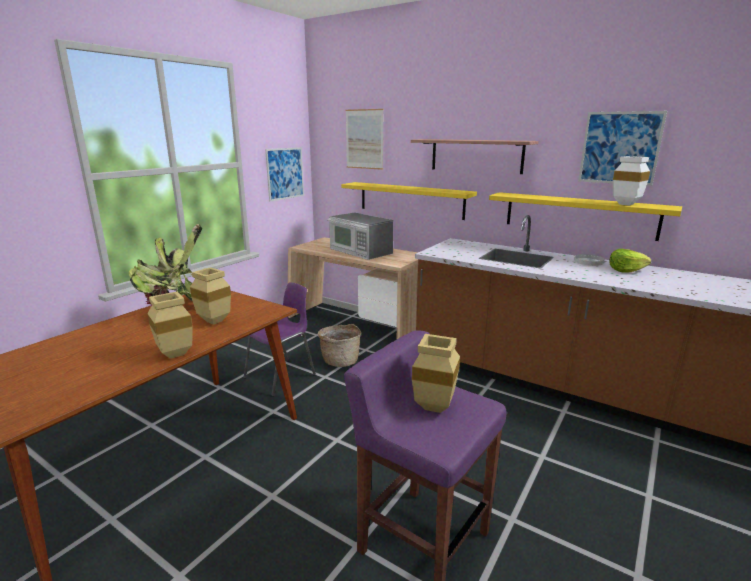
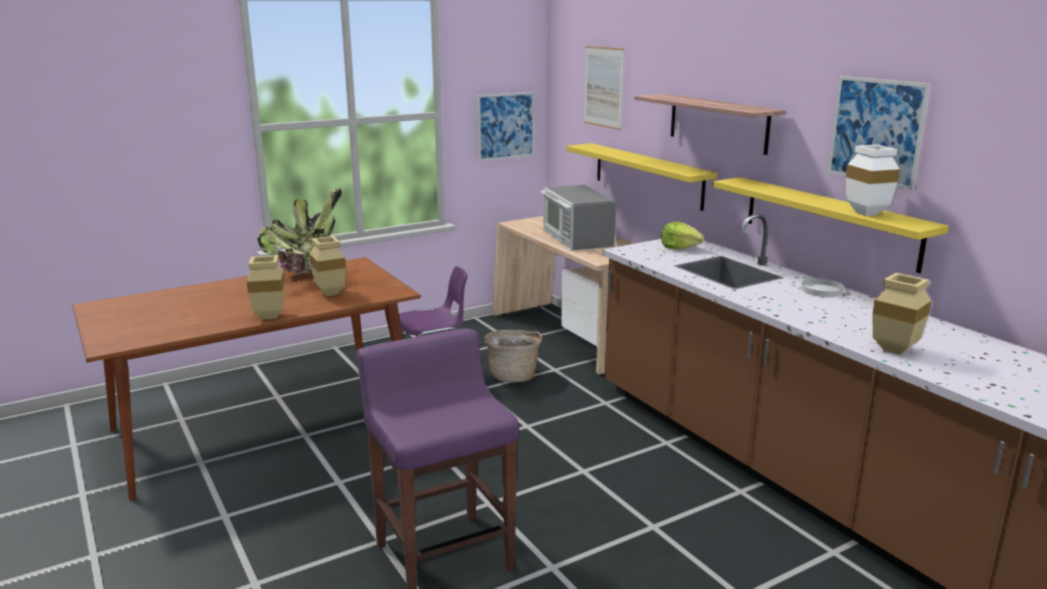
camera: 25 degrees right, 0 degrees up
beige vase [412,334,460,413] -> beige vase moved to [872,273,931,355]
lettuce [610,249,651,273] -> lettuce moved to [661,222,704,250]

